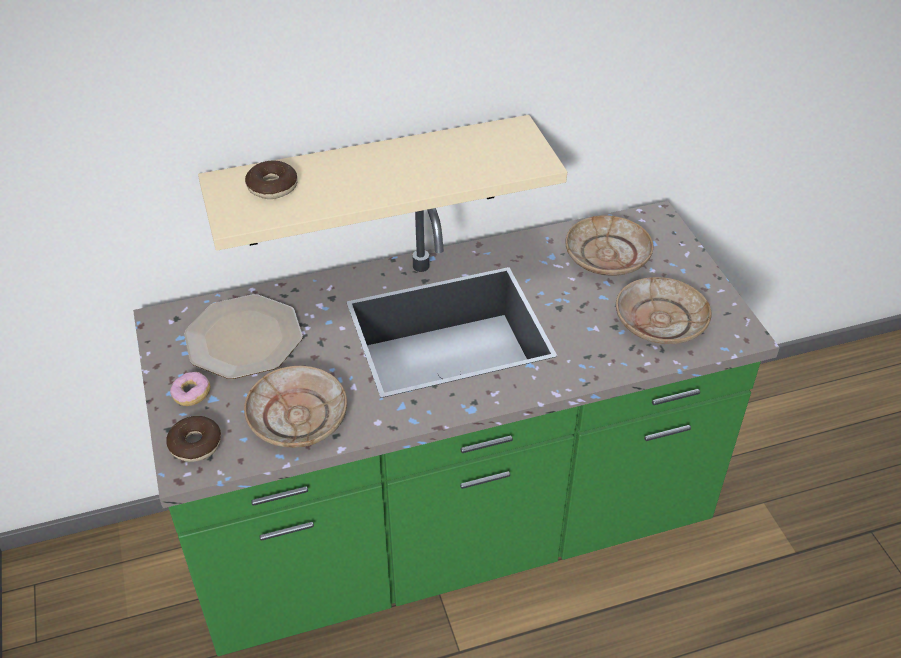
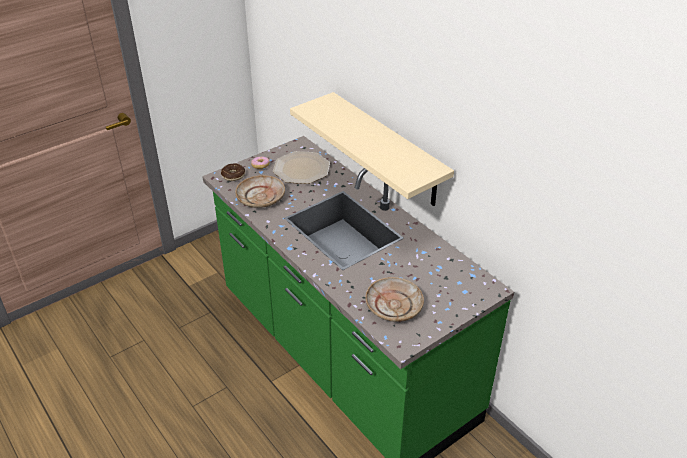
camera: 70 degrees right, 5 degrees down
donut [245,160,298,199] -> none
beige plate [565,215,653,276] -> none

